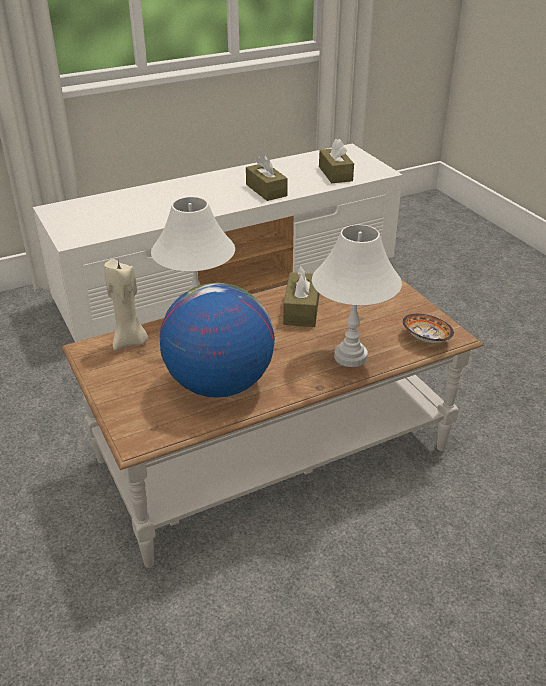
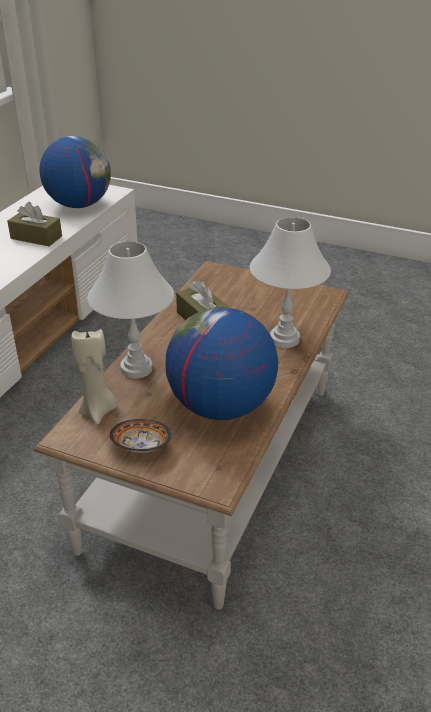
camera: 40 degrees left, 0 degrees up
brown tissue box [319,139,354,183] -> globe [39,136,111,208]
bowl [403,314,454,343] -> bowl moved to [110,419,172,453]

